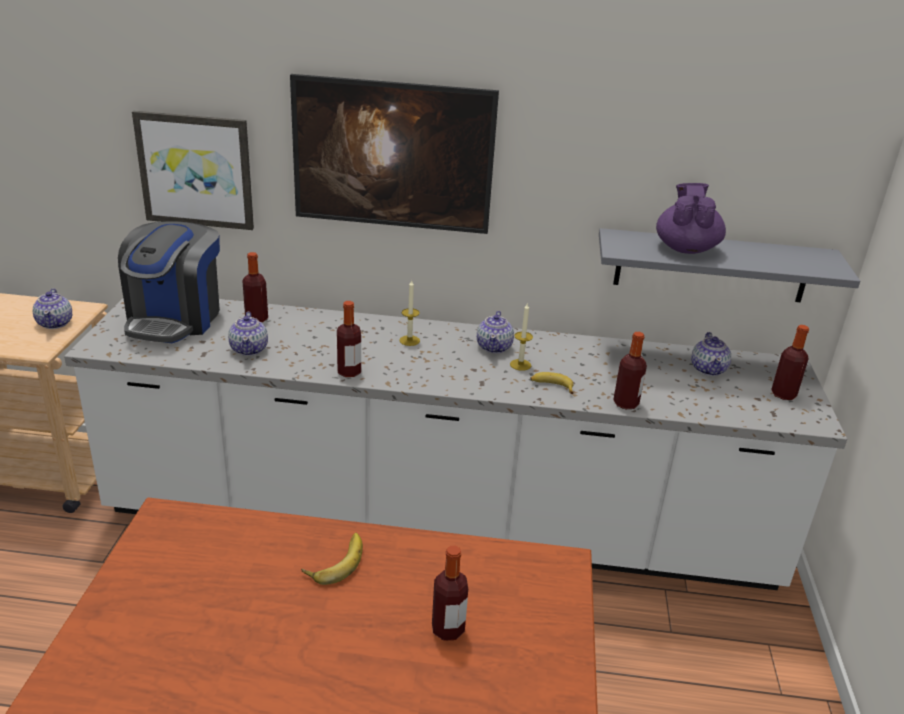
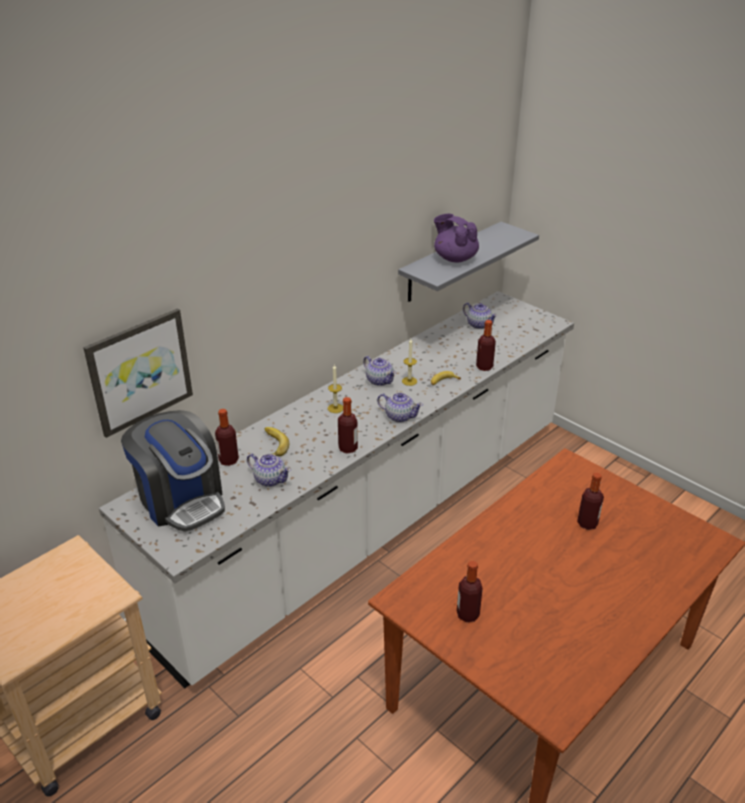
camera: 50 degrees left, 5 degrees up
teapot [33,288,72,329] -> teapot moved to [377,393,423,423]
picture [290,74,499,234] -> none
banana [301,533,363,585] -> banana moved to [265,427,289,456]
bottle [771,325,809,400] -> bottle moved to [457,561,483,622]

